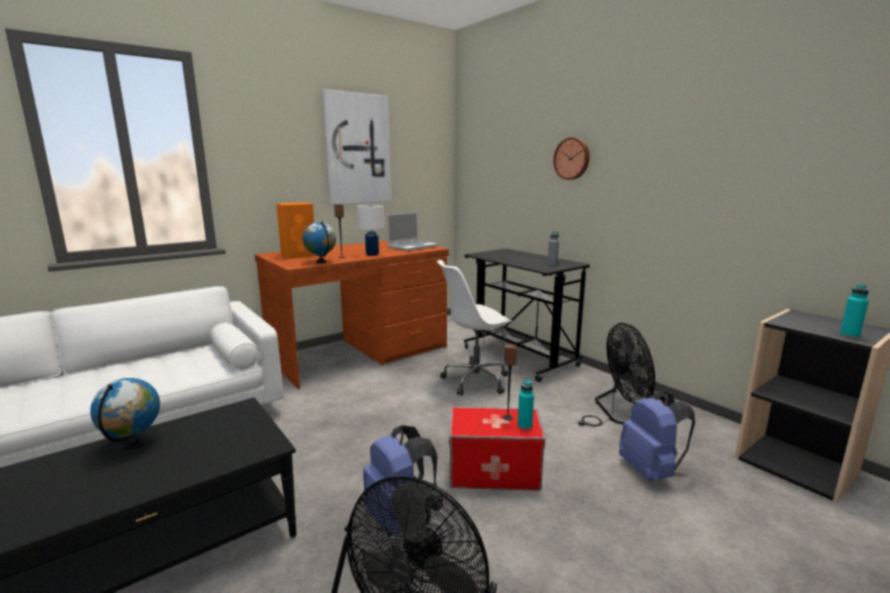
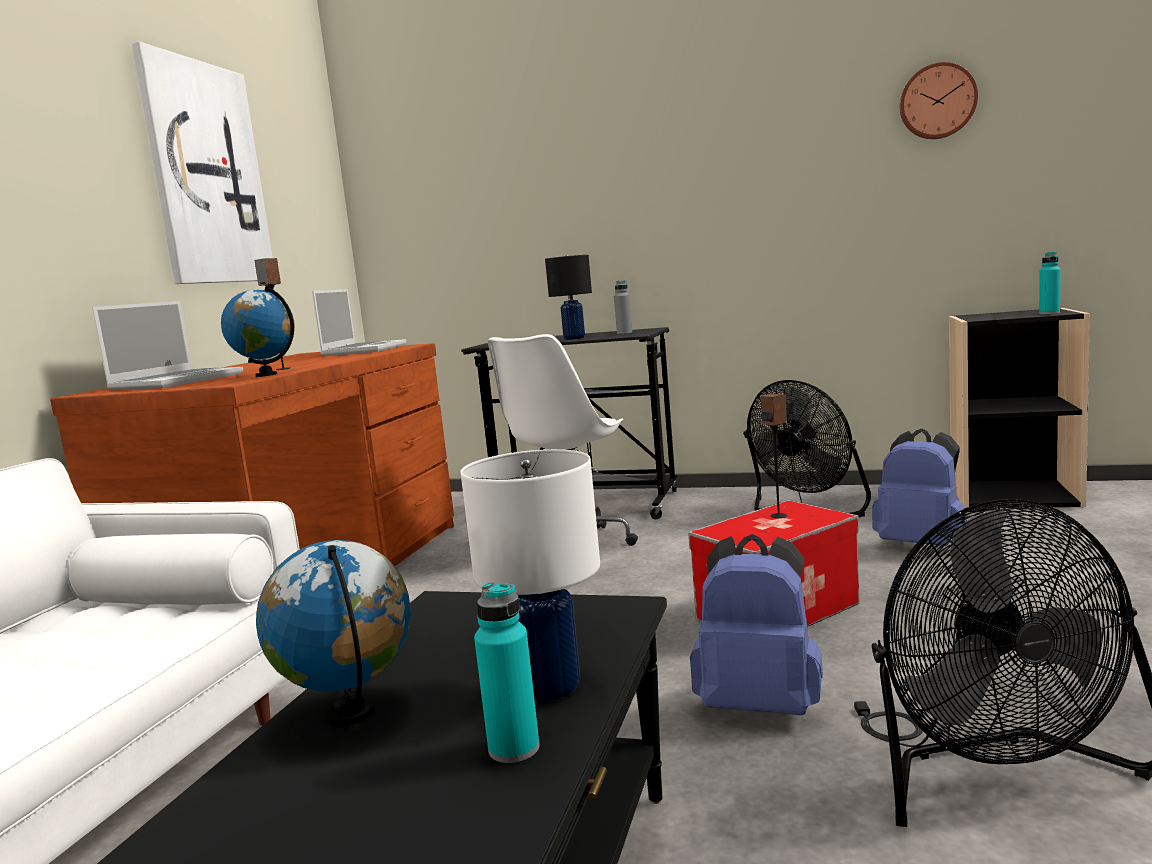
camera: 35 degrees left, 5 degrees down
orange speaker [276,202,317,259] -> laptop [92,301,243,390]
white table lamp [357,205,384,256] -> white table lamp moved to [460,449,600,702]
turquoise bottle [518,379,534,430] -> turquoise bottle moved to [474,582,540,763]
wall clock [553,137,590,180] -> wall clock moved to [900,62,978,139]
none -> black table lamp [545,255,592,340]

